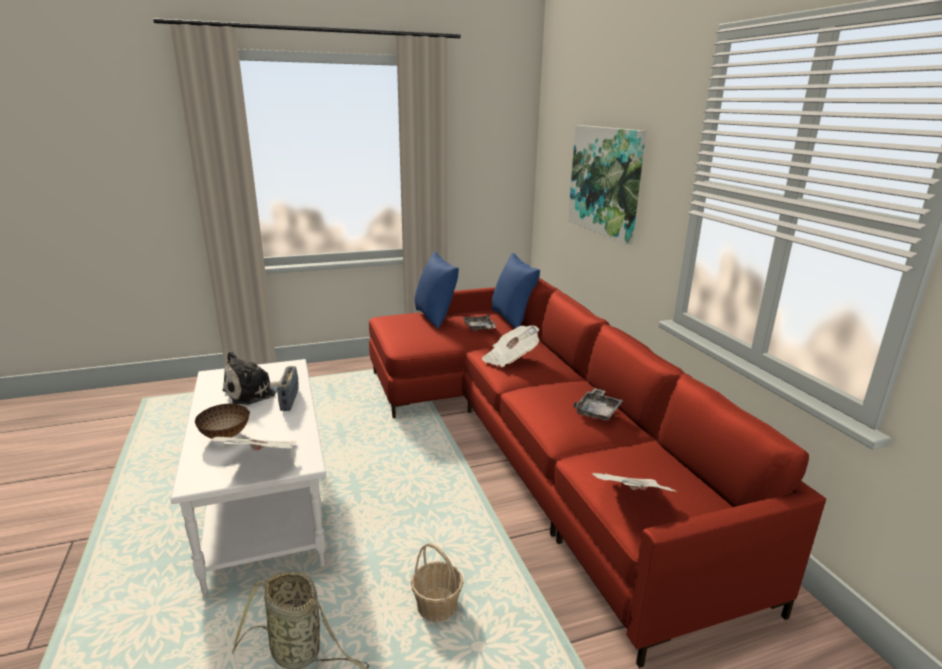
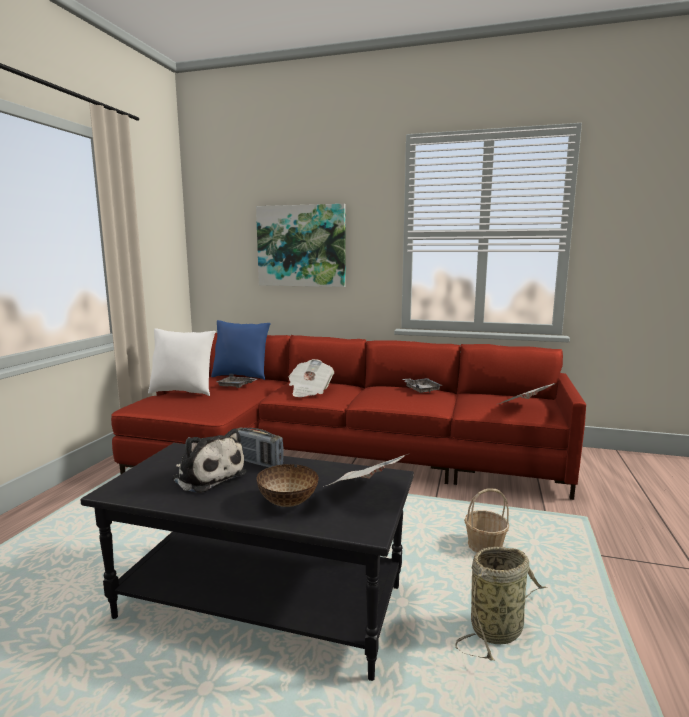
camera: 55 degrees left, 10 degrees down
white coffee table [170,359,326,593] -> black coffee table [81,443,414,681]
plush toy [222,351,280,405] -> plush toy turned 45 degrees counterclockwise [172,428,247,493]
blue pillow [415,251,459,330] -> white pillow [148,328,216,396]

